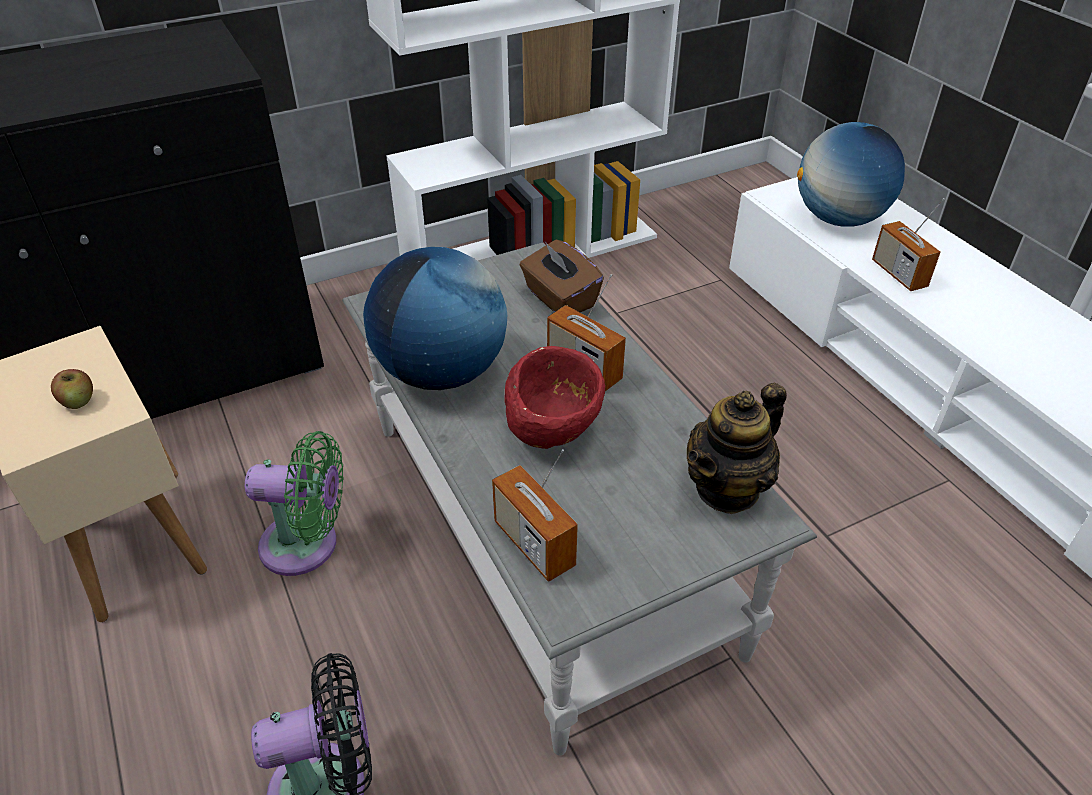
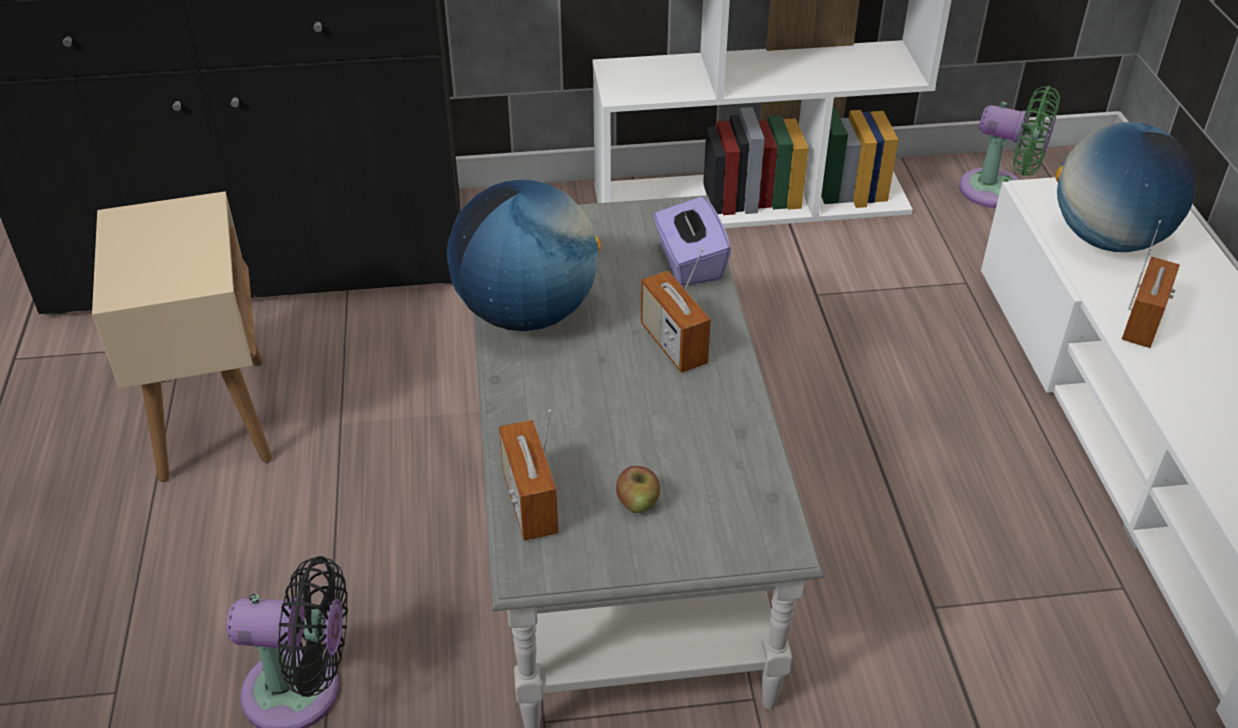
camera: 20 degrees right, 0 degrees up
apple [51,369,93,409] -> apple moved to [616,466,660,513]
green fan [245,431,344,576] -> green fan moved to [959,86,1060,208]
red bowl [504,346,605,449] -> none
brown tissue box [520,239,604,312] -> purple tissue box [654,196,731,286]
teapot [687,383,787,514] -> none
radio [872,198,944,291] -> radio turned 150 degrees counterclockwise [1122,220,1180,348]

